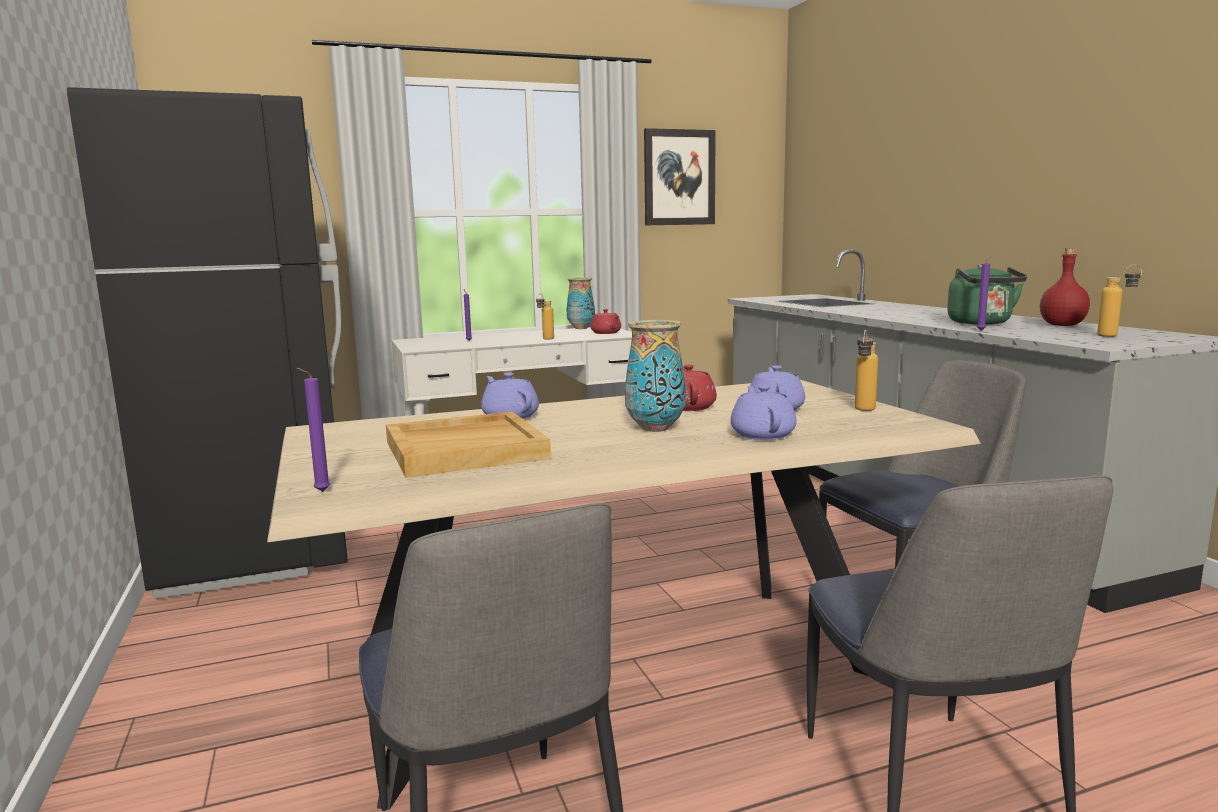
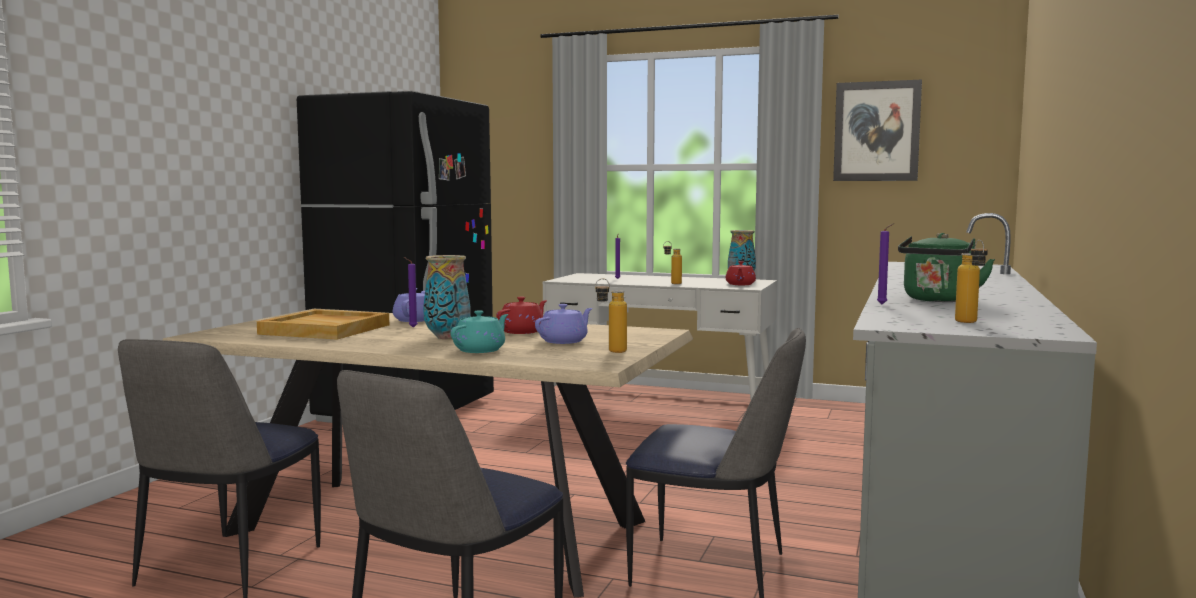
camera: 40 degrees right, 5 degrees down
purple candle [297,368,331,492] -> purple candle moved to [404,257,418,328]
purple teapot [731,385,797,440] -> turquoise teapot [450,310,509,353]
red bottle [1040,248,1090,326] -> none

